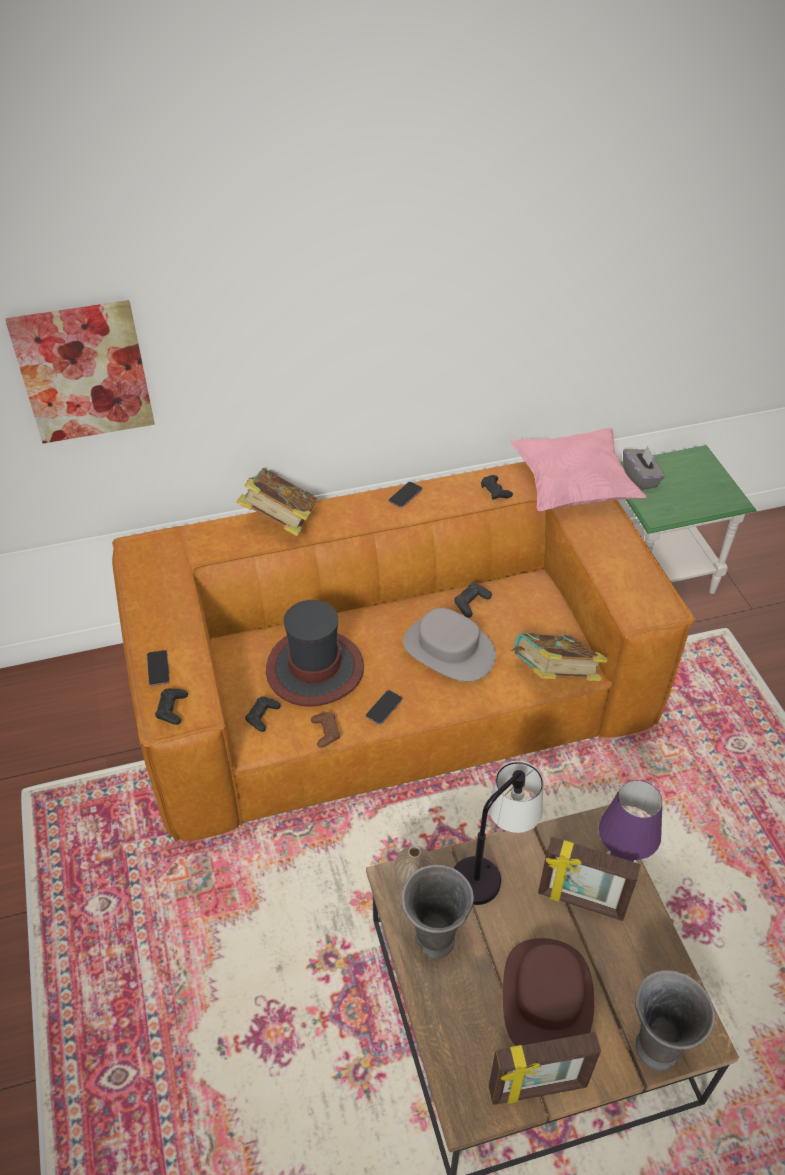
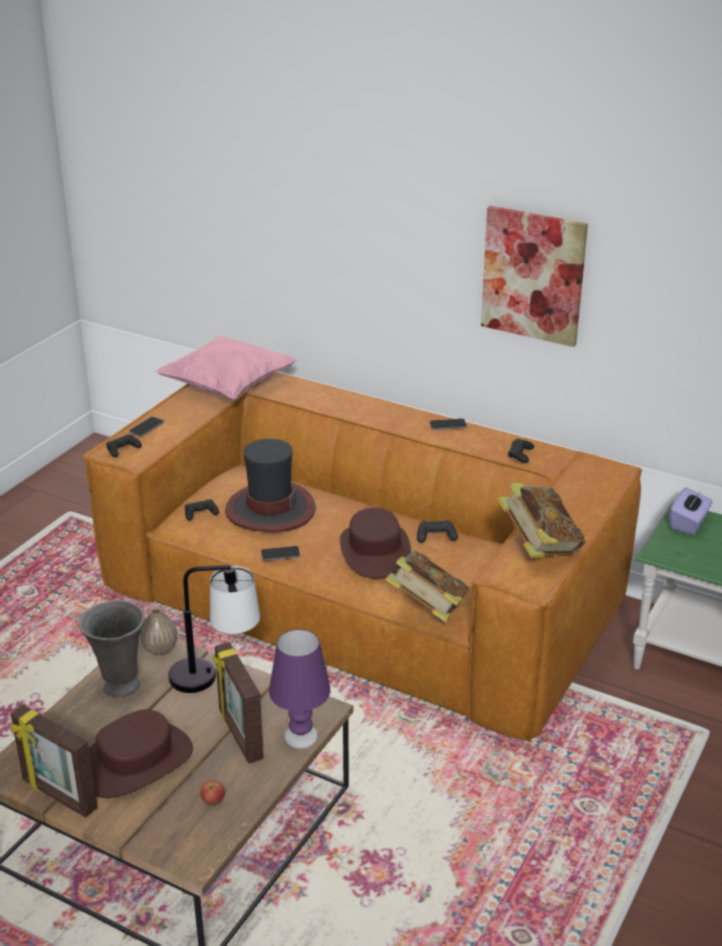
camera: 45 degrees right, 15 degrees down
picture [6,300,155,443] -> picture moved to [481,206,588,347]
book [237,468,317,536] -> book moved to [497,483,586,558]
brown game controller [311,712,340,748] -> none
grey hat [403,608,496,682] -> brown hat [340,508,411,579]
pink pillow [510,428,647,511] -> pink pillow moved to [155,336,297,400]
grey tissue box [623,446,665,490] -> purple tissue box [670,487,713,535]
grey vase [635,970,715,1071] -> none
none -> apple [200,780,225,805]

